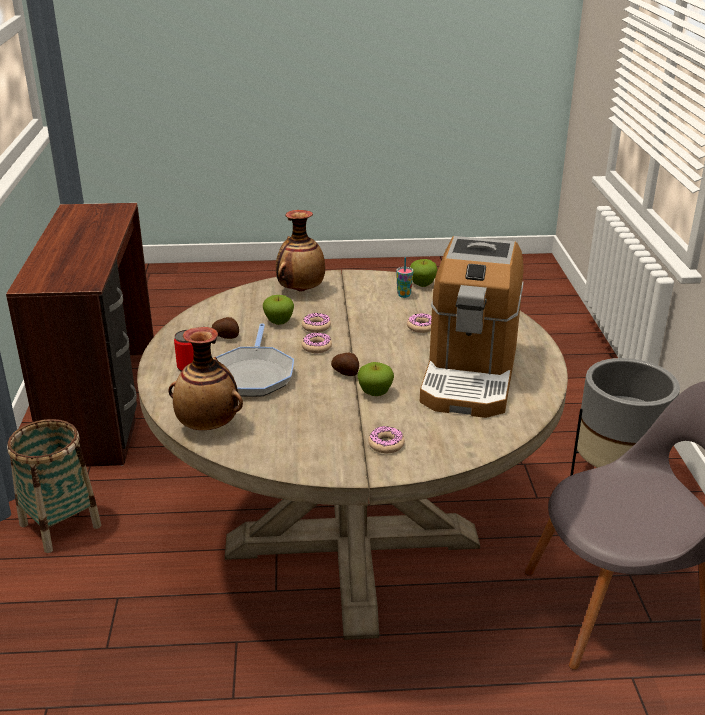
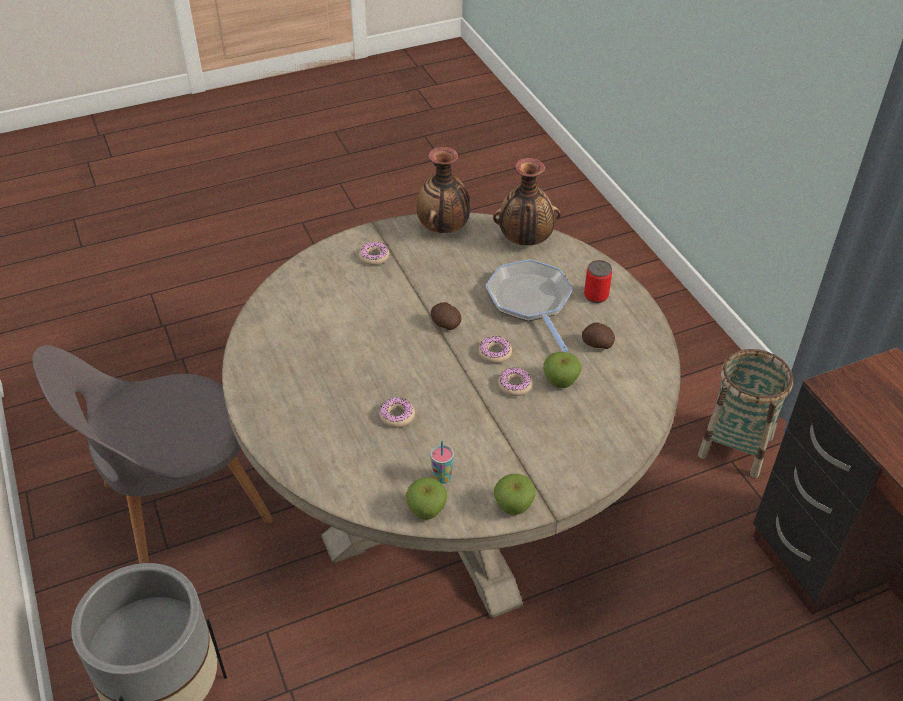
camera: 160 degrees right, 15 degrees up
vase [276,210,325,292] -> vase moved to [417,147,470,233]
apple [358,362,394,396] -> apple moved to [494,474,536,515]
coffee machine [420,236,524,418] -> none

